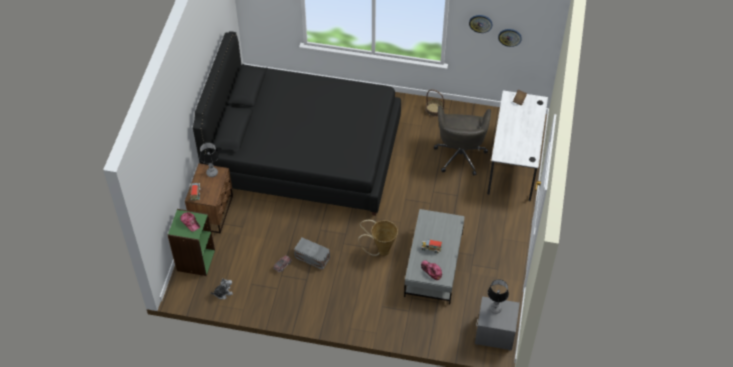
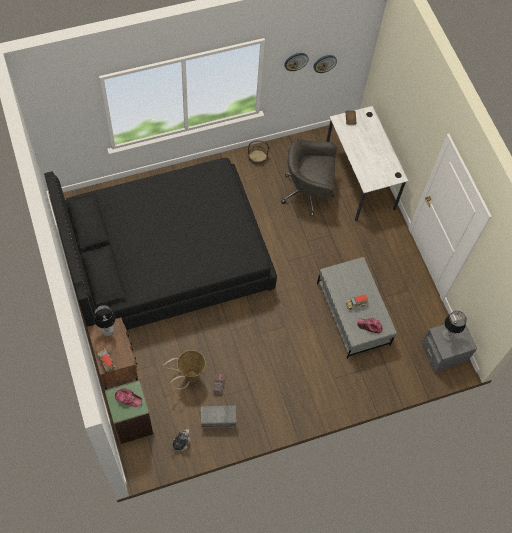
camera: 35 degrees left, 10 degrees up
grey storage box [294,238,330,270] -> grey storage box moved to [201,406,236,429]
basket [358,220,398,256] -> basket moved to [162,350,206,389]
grey office chair [434,106,491,175] -> grey office chair turned 120 degrees clockwise [281,139,337,216]

